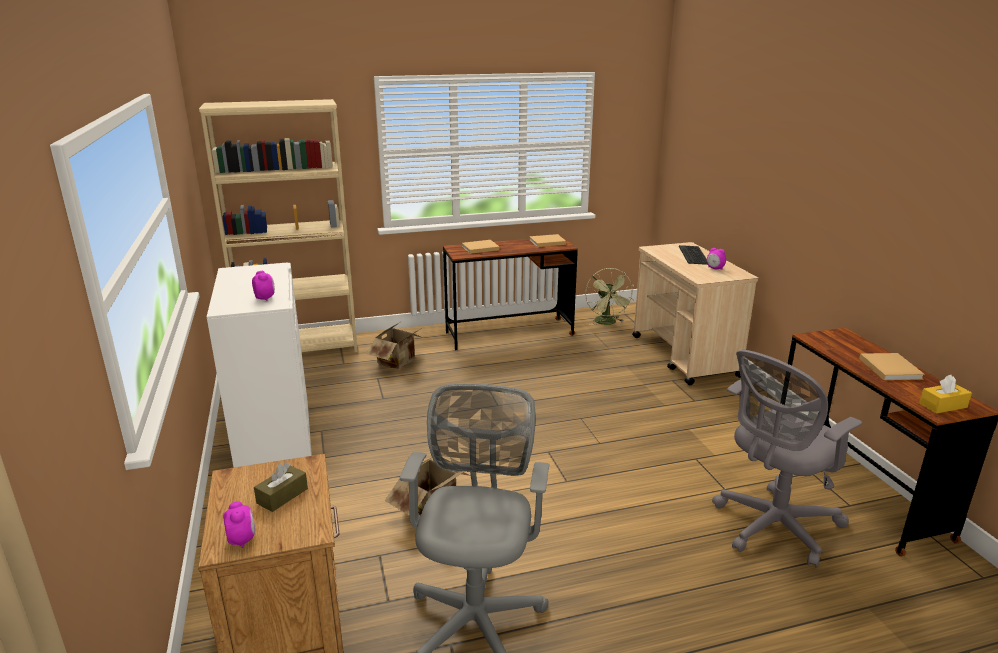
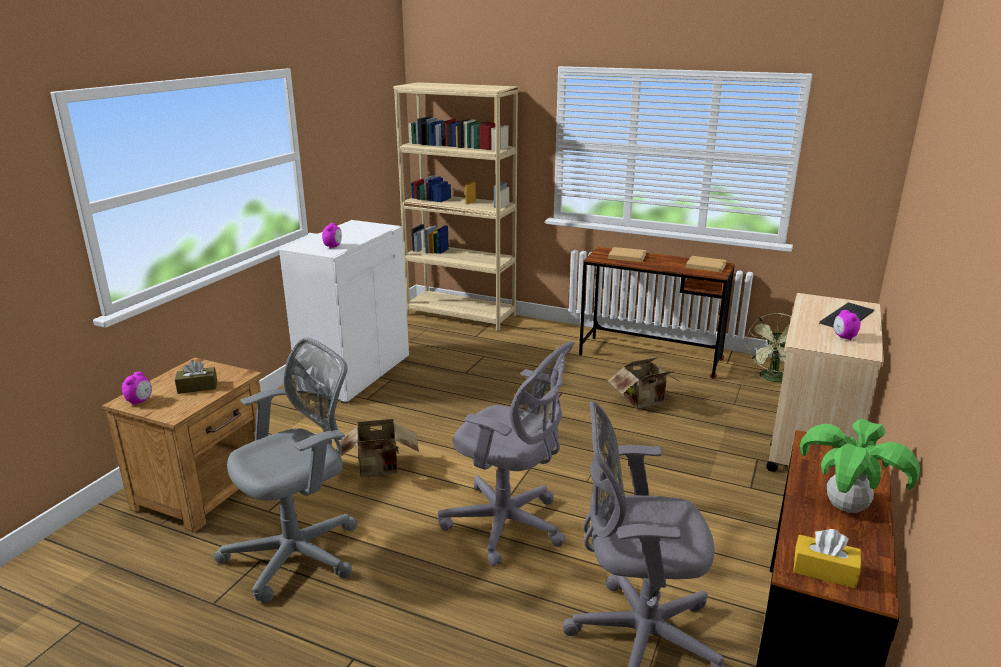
camera: 40 degrees right, 0 degrees up
cardboard box [366,322,423,369] -> cardboard box moved to [608,357,681,409]
beige book [859,353,925,380] -> potted plant [800,419,920,513]
none -> grey office chair [438,341,575,566]

